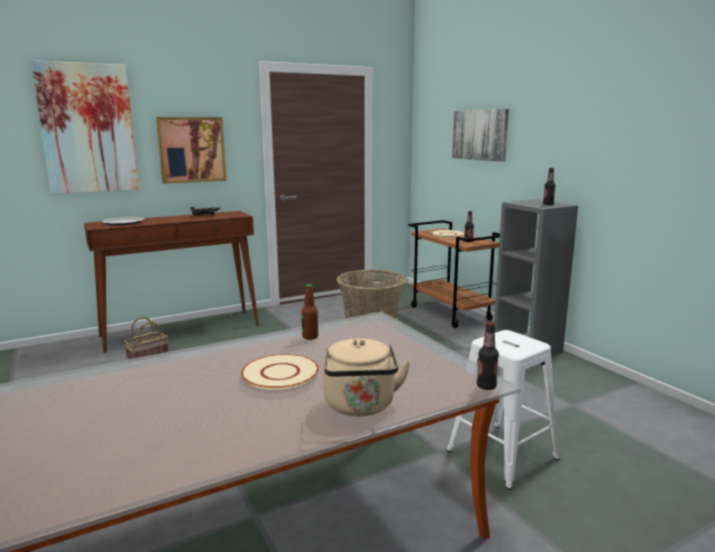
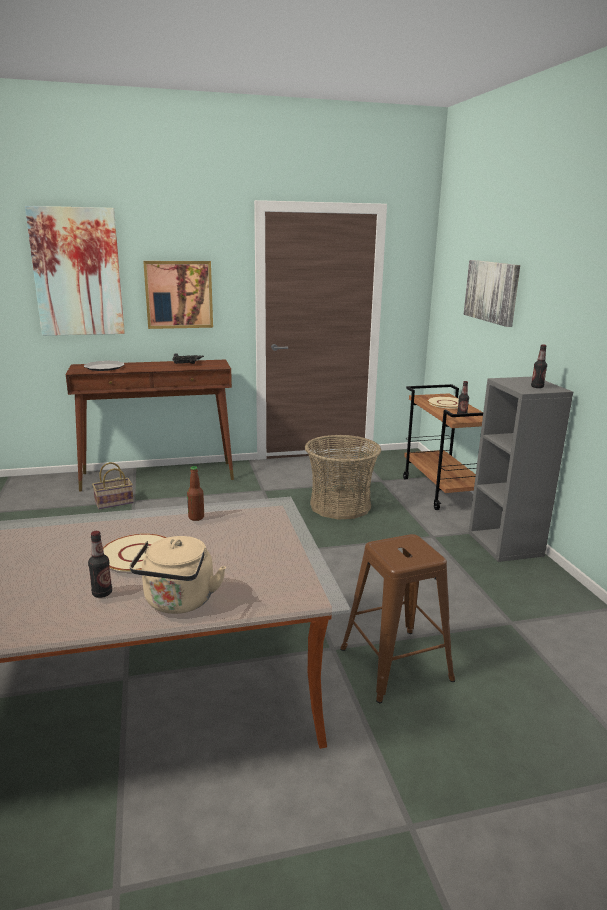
camera: 15 degrees right, 5 degrees up
white stool [447,330,560,490] -> brown stool [340,534,455,703]
bottle [477,322,499,390] -> bottle moved to [88,531,112,598]

